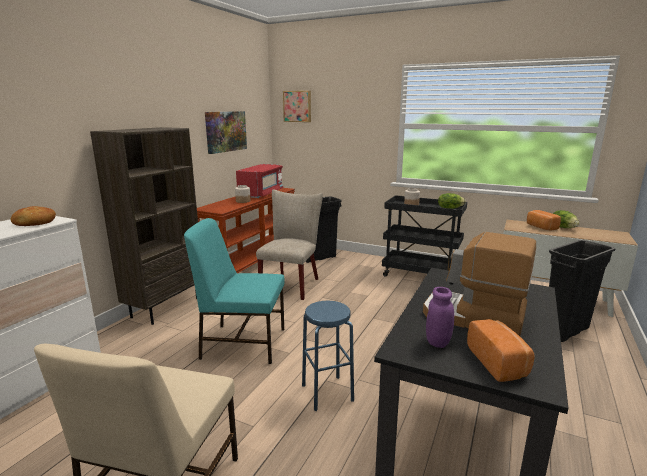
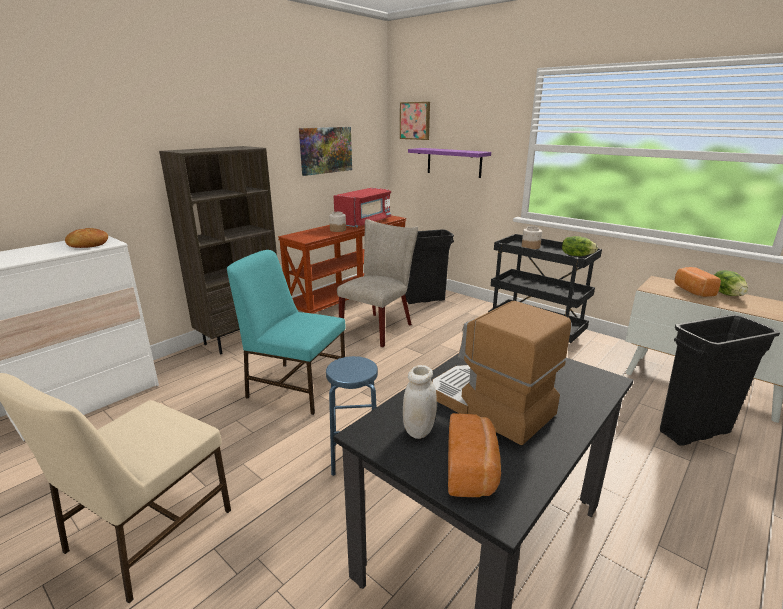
camera: 15 degrees right, 5 degrees up
purple jar [426,287,454,348] -> white jar [403,365,437,439]
none -> purple shelf [408,148,491,178]

